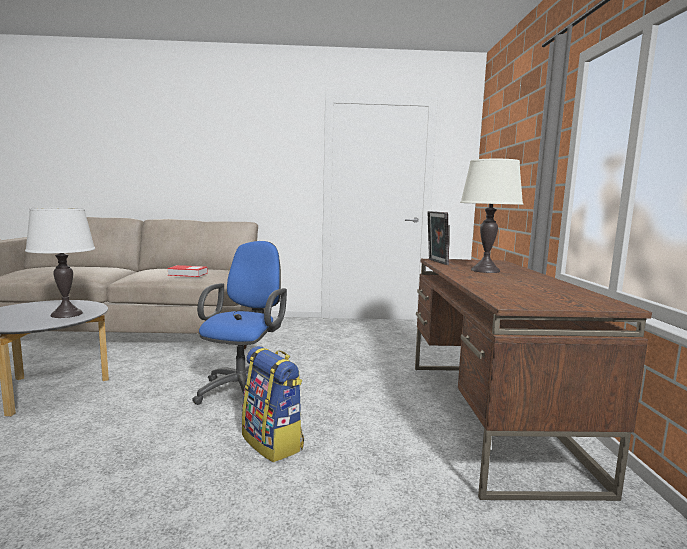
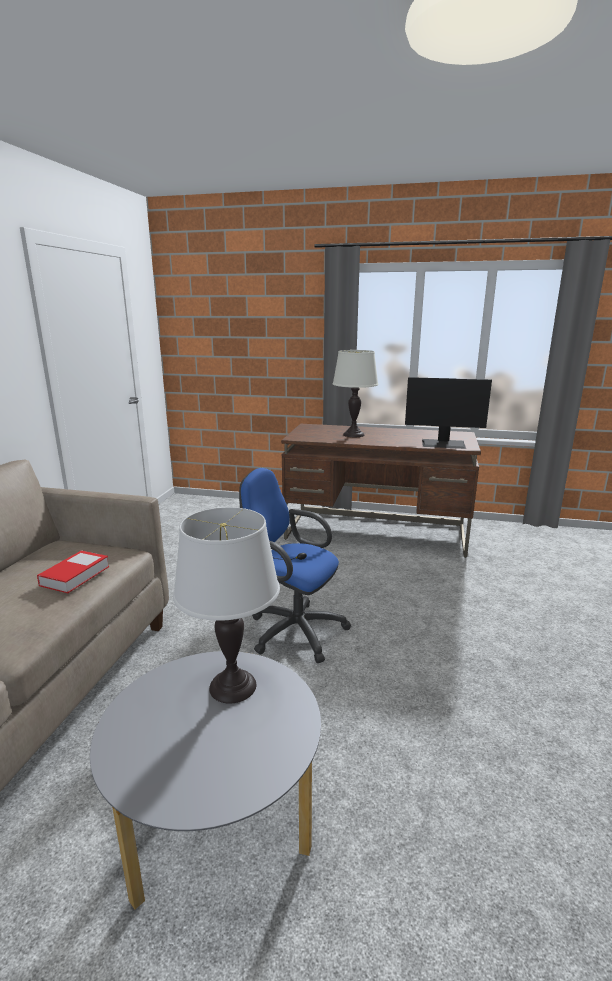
camera: 75 degrees left, 10 degrees up
backpack [242,346,304,462] -> none
picture frame [427,211,449,265] -> none
none -> monitor [405,377,492,449]

